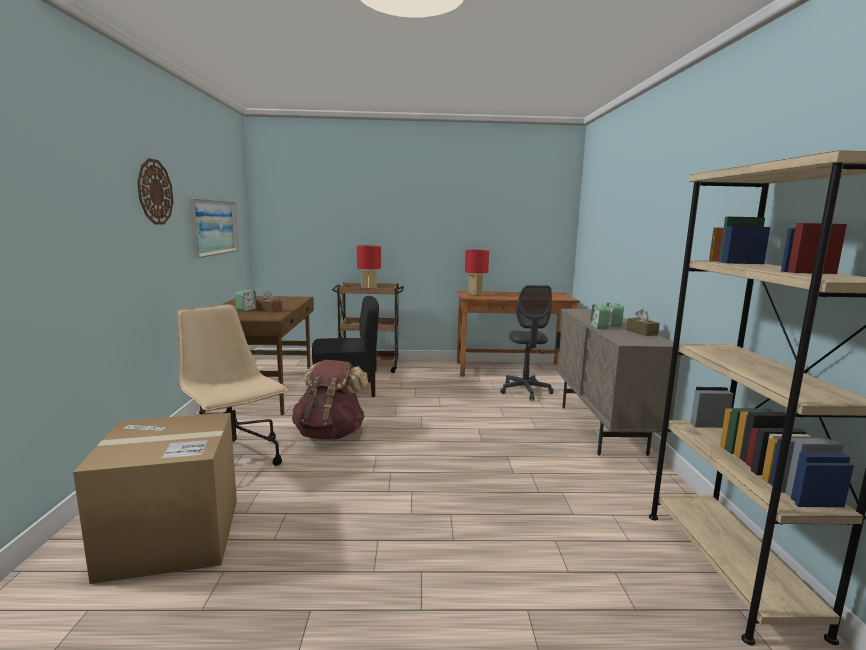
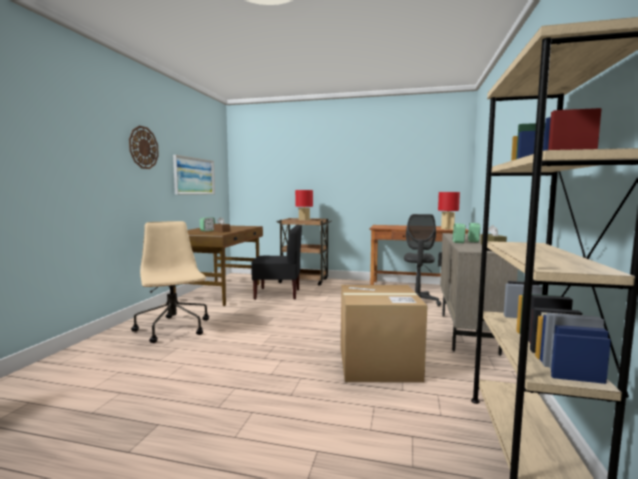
camera: 15 degrees right, 5 degrees down
cardboard box [73,413,237,584] -> cardboard box moved to [341,285,428,383]
brown backpack [292,360,368,440] -> none
red table lamp [465,250,489,295] -> red table lamp moved to [438,192,460,230]

